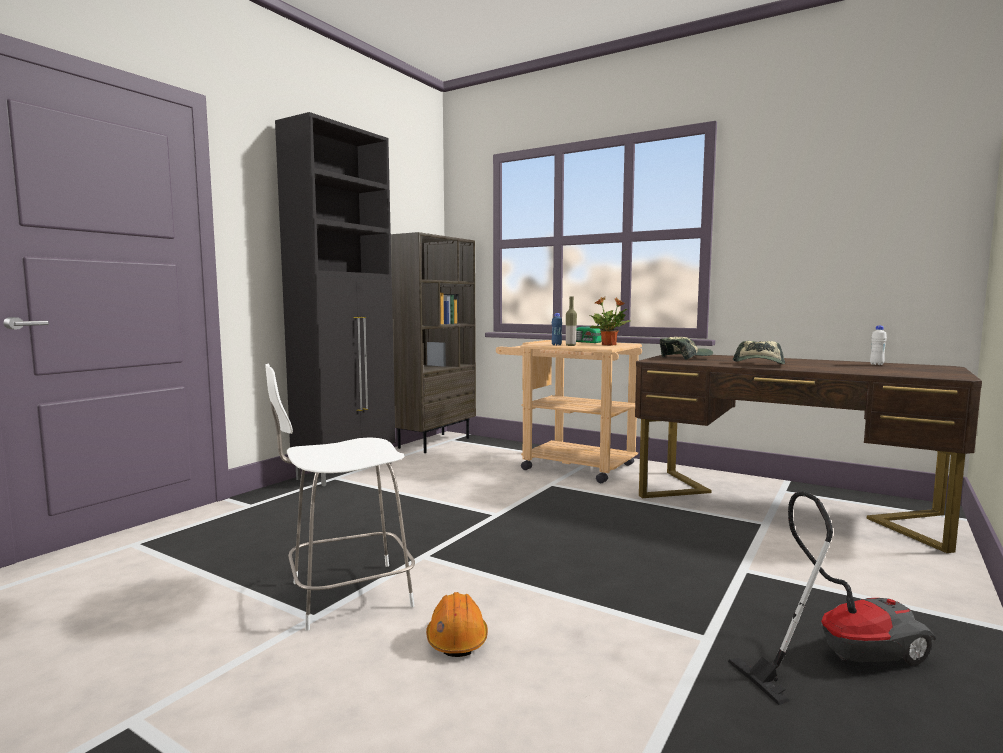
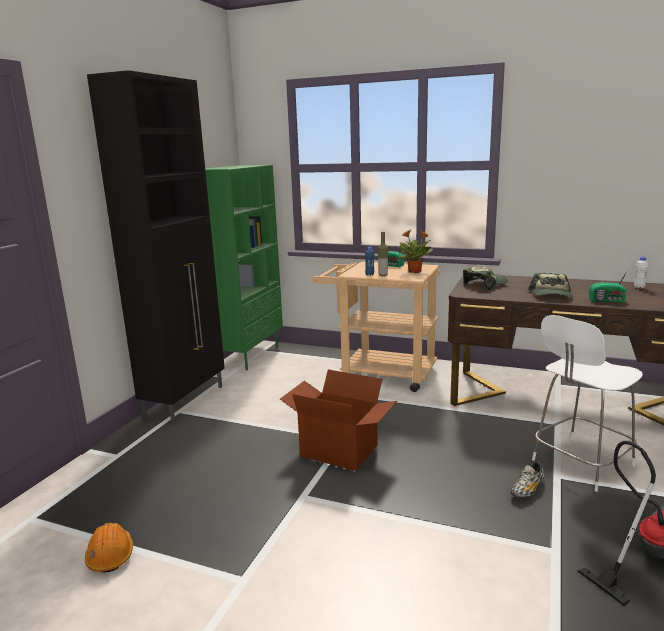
camera: 10 degrees left, 10 degrees up
white stool [265,364,415,631] -> white stool moved to [532,315,643,492]
brown bookcase [391,232,476,453] -> green bookcase [205,165,283,370]
orange hard hat [426,592,488,657] -> orange hard hat moved to [85,523,133,572]
none -> cardboard box [280,370,397,471]
none -> shoe [510,461,545,497]
none -> radio [589,270,628,302]

